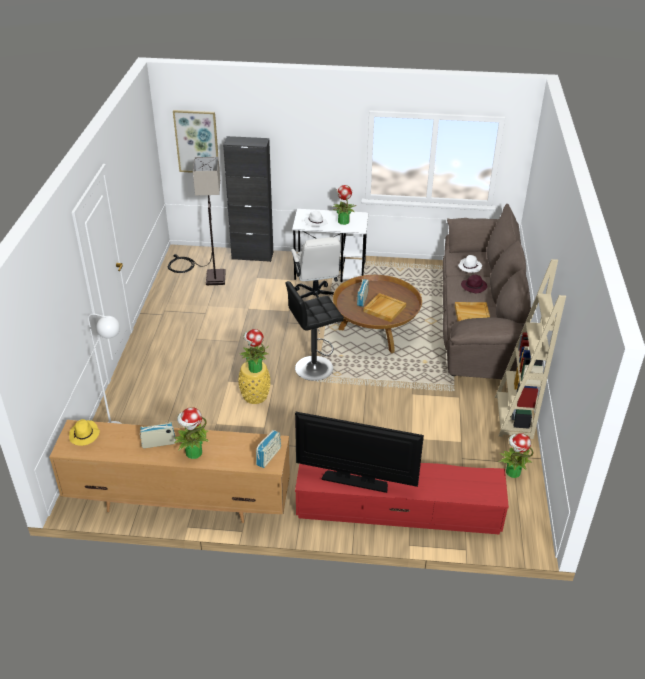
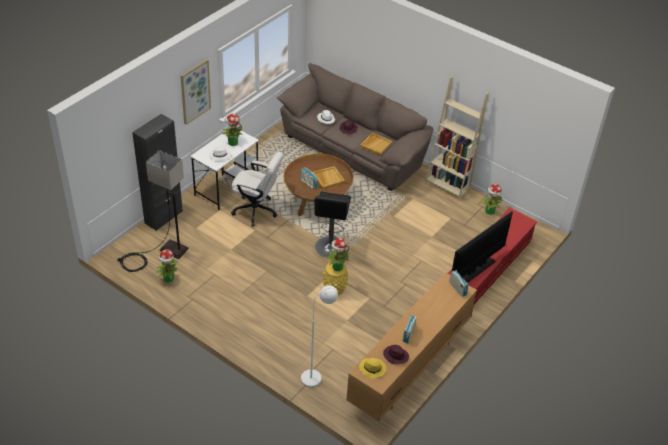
camera: 60 degrees left, 5 degrees up
picture [173,110,218,173] -> picture moved to [181,59,211,125]
potted plant [174,407,209,459] -> potted plant moved to [156,249,178,282]
none -> purple hat [383,345,409,365]

